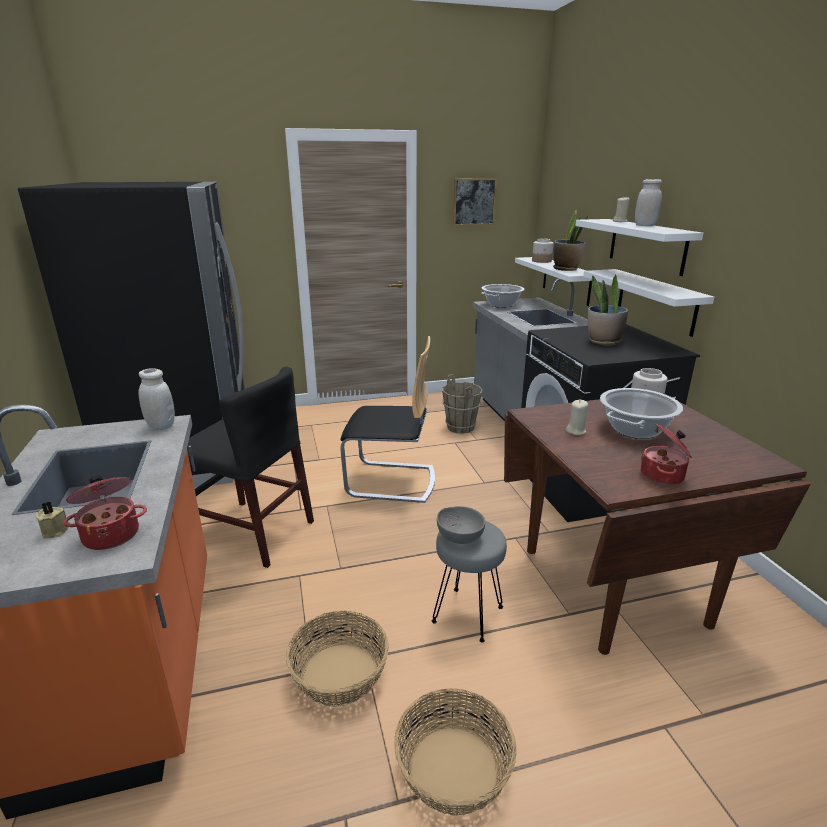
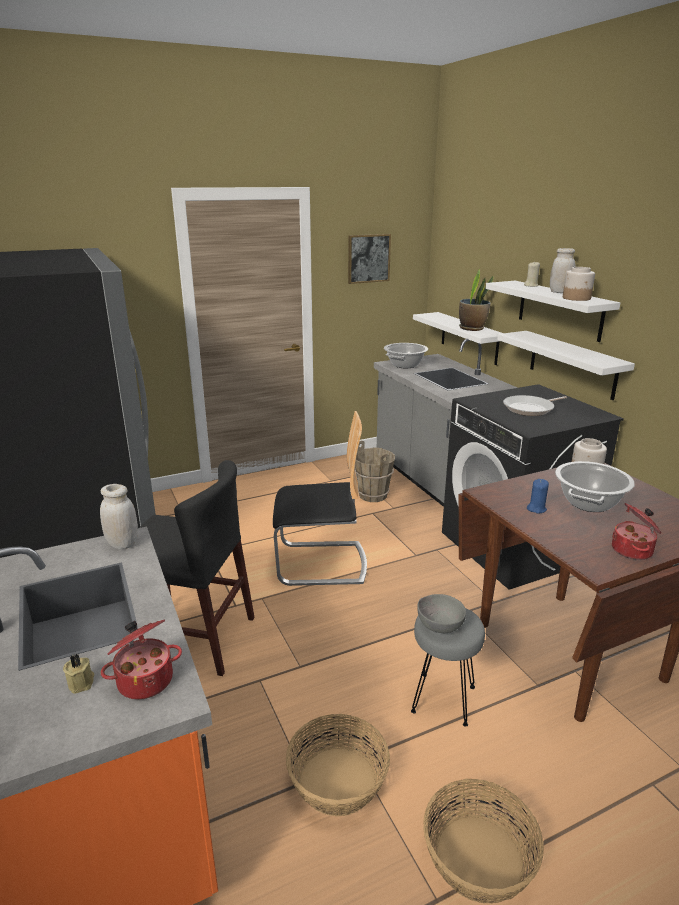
camera: 10 degrees left, 0 degrees up
jar [532,238,553,263] -> jar moved to [563,267,595,301]
beige candle [565,400,588,435] -> blue candle [527,479,549,514]
potted plant [588,275,628,346] -> frying pan [503,395,567,416]

